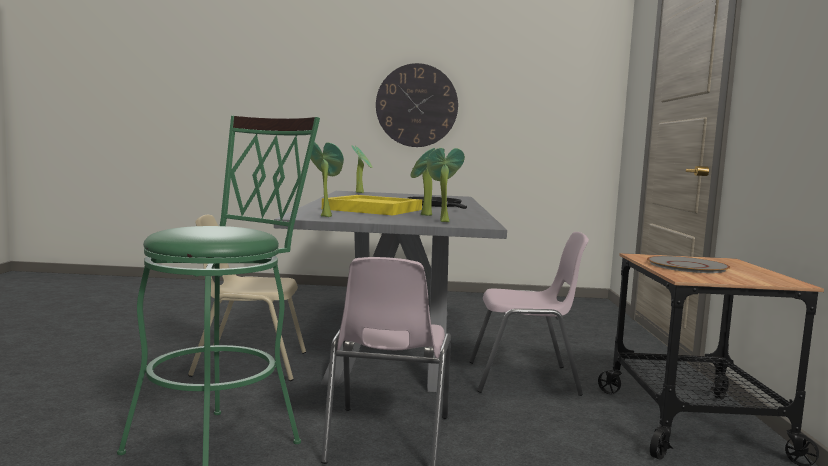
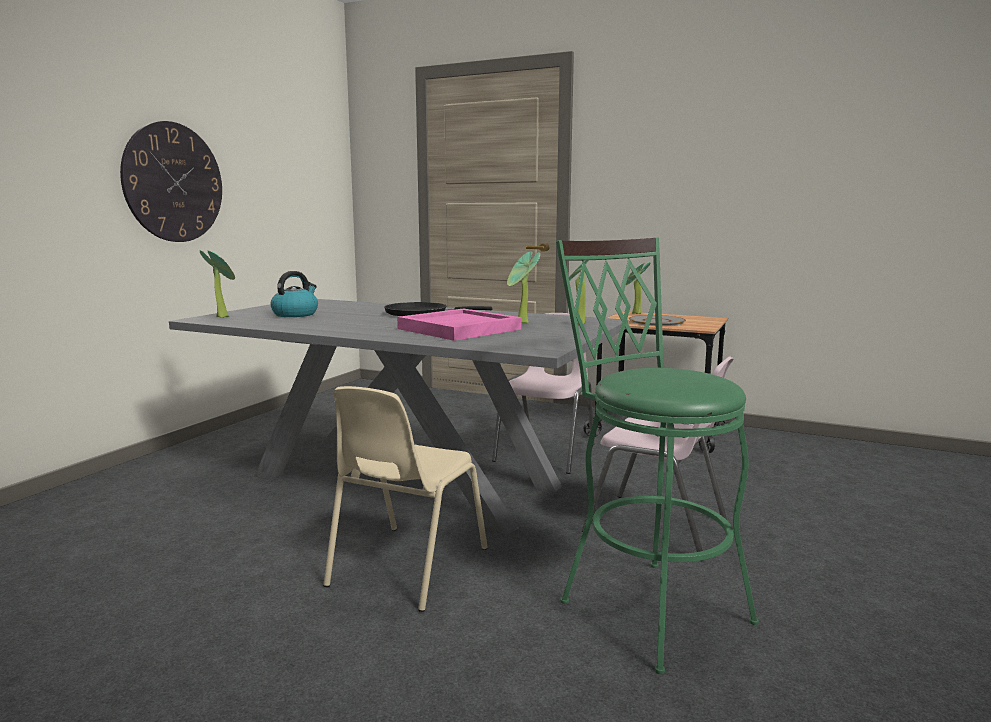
camera: 65 degrees left, 5 degrees up
potted plant [310,142,344,217] -> potted plant moved to [626,262,650,314]
yellow tray [322,195,422,215] -> pink tray [397,308,521,341]
none -> kettle [270,271,318,317]

